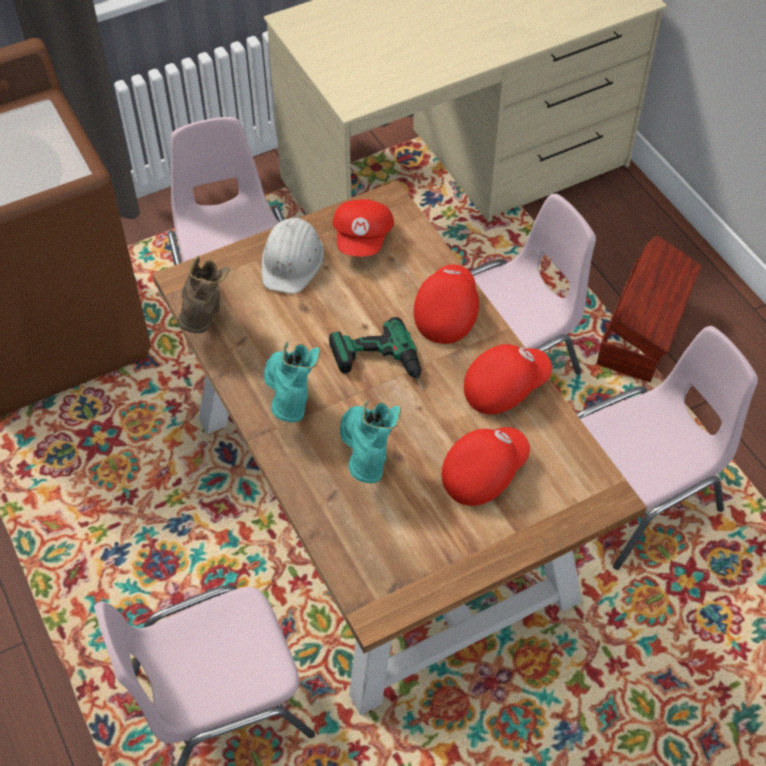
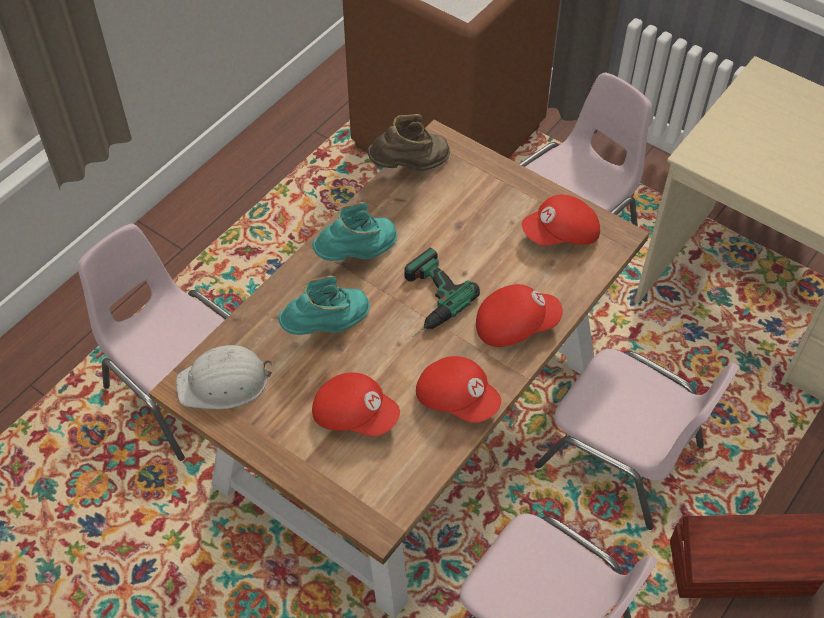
camera: 65 degrees right, 0 degrees up
white hard hat [262,218,324,294] -> white hard hat moved to [176,345,272,409]

